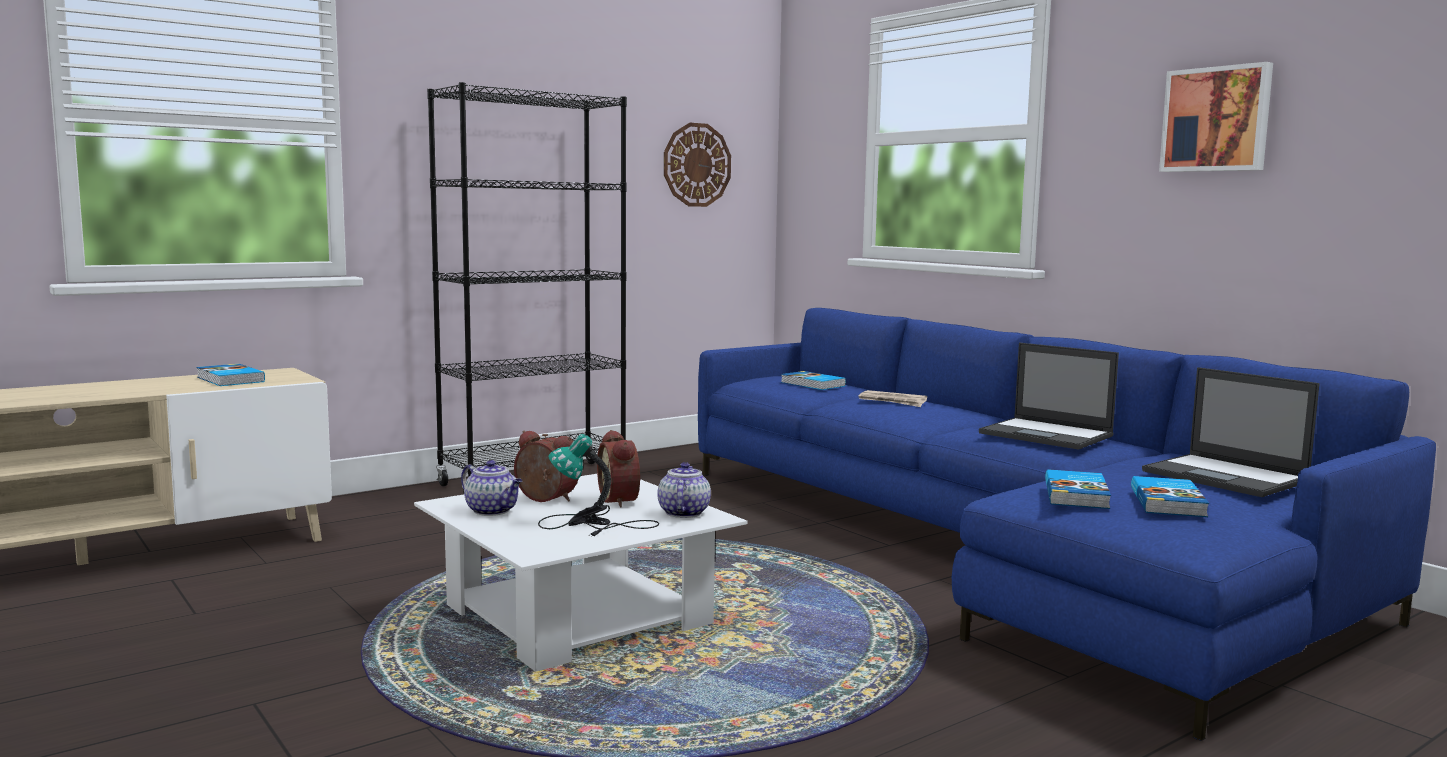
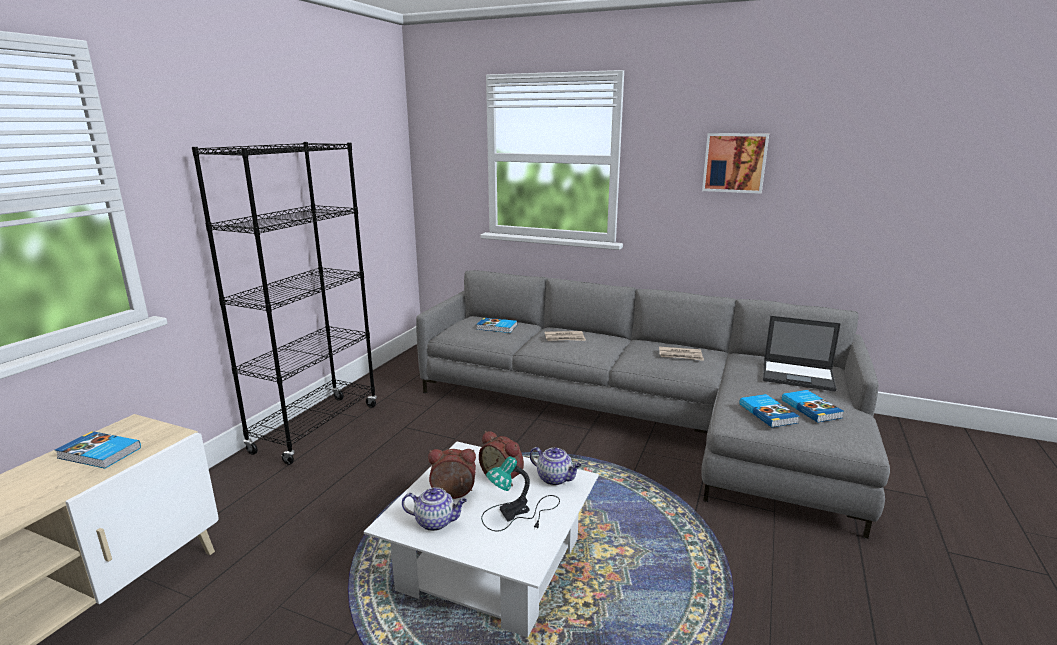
camera: 30 degrees left, 10 degrees up
teapot [657,462,711,518] -> teapot turned 150 degrees clockwise [530,447,582,486]
wall clock [664,123,731,207] -> none
blue sofa [698,308,1436,741] -> grey sofa [416,270,890,539]
laptop [979,343,1119,450] -> newspaper [659,347,704,361]

